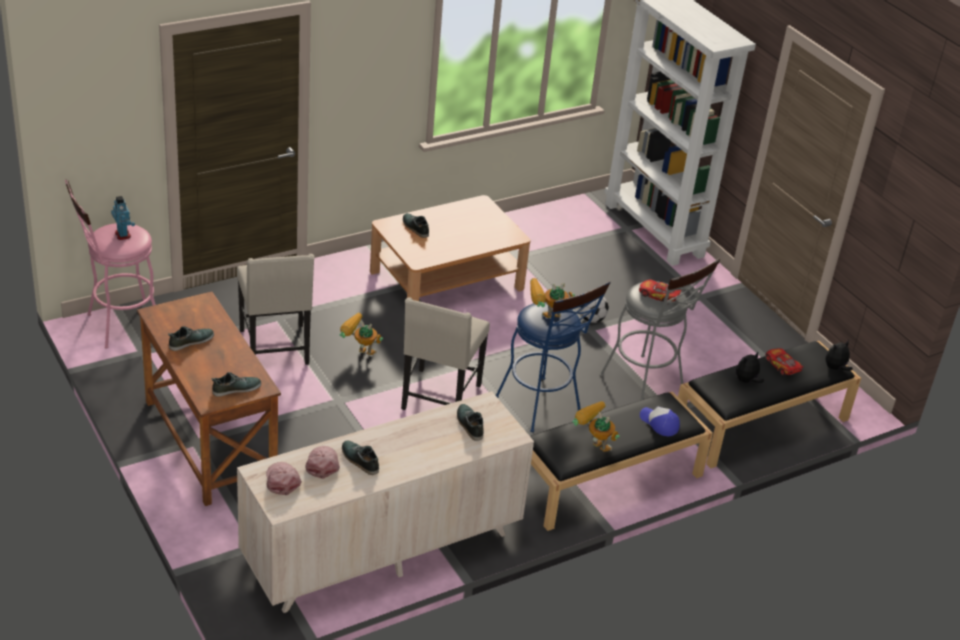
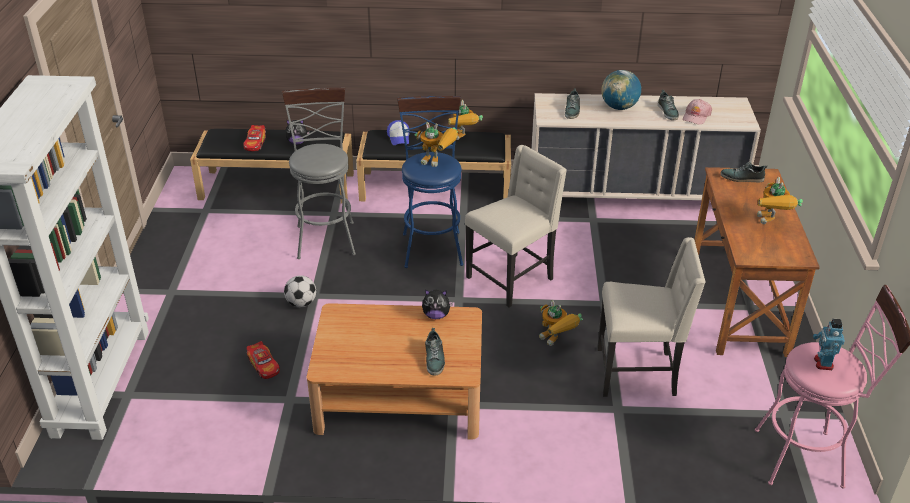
camera: 145 degrees left, 0 degrees up
shoe [168,326,214,351] -> toy robot [757,177,803,224]
beige chair [237,254,315,365] -> beige chair turned 75 degrees clockwise [597,237,706,397]
pink cap [266,462,302,495] -> none
toy car [639,280,681,304] -> toy car moved to [247,341,280,379]
plush toy [825,340,852,371] -> plush toy moved to [422,290,453,319]
none -> globe [601,70,641,110]

